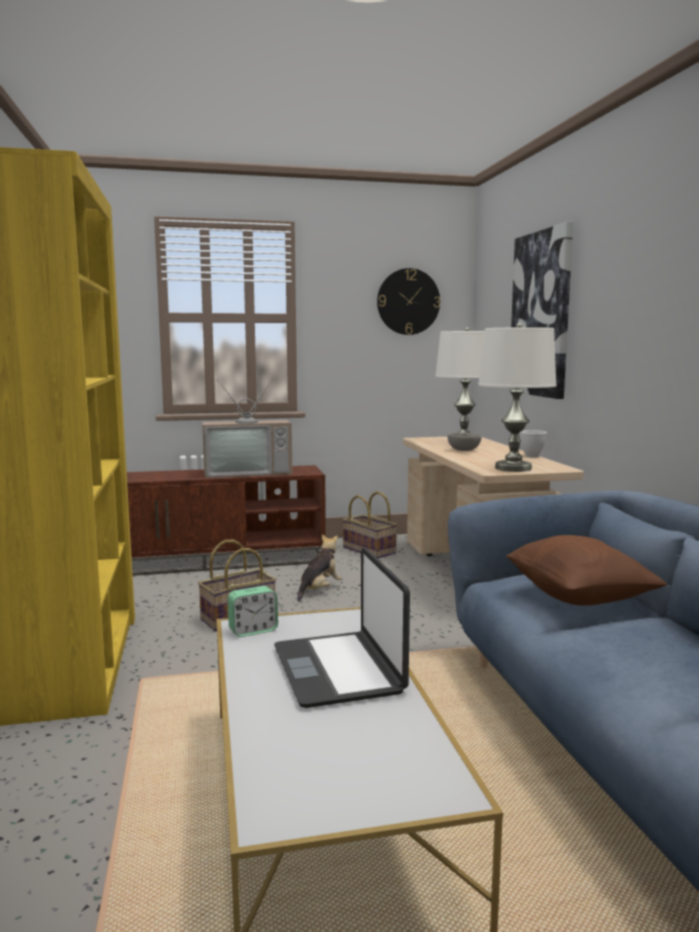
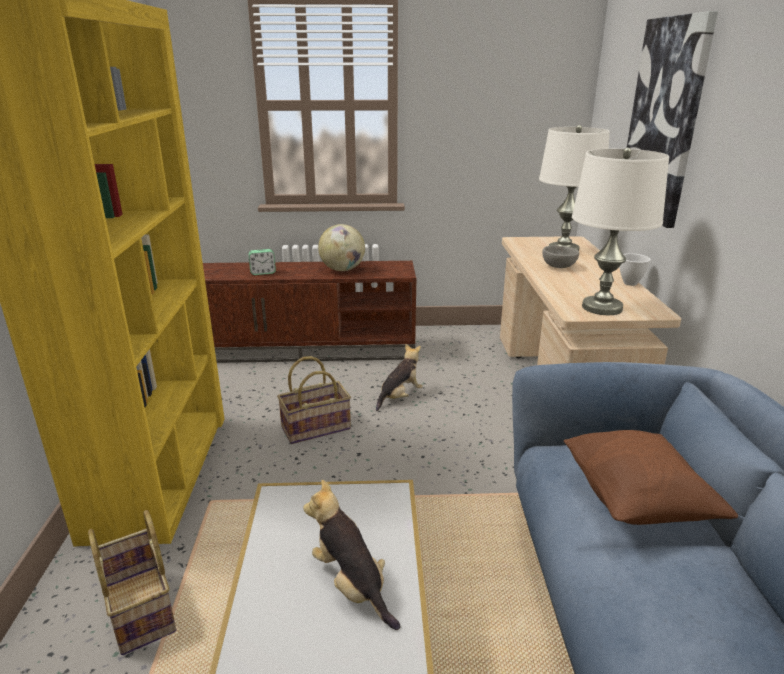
camera: 10 degrees right, 15 degrees up
television [202,378,292,478] -> globe [318,224,365,271]
alarm clock [228,586,278,637] -> alarm clock moved to [248,249,276,275]
laptop [274,548,410,708] -> plush toy [303,480,400,630]
basket [342,491,397,559] -> basket moved to [88,510,176,655]
wall clock [377,268,440,335] -> none

